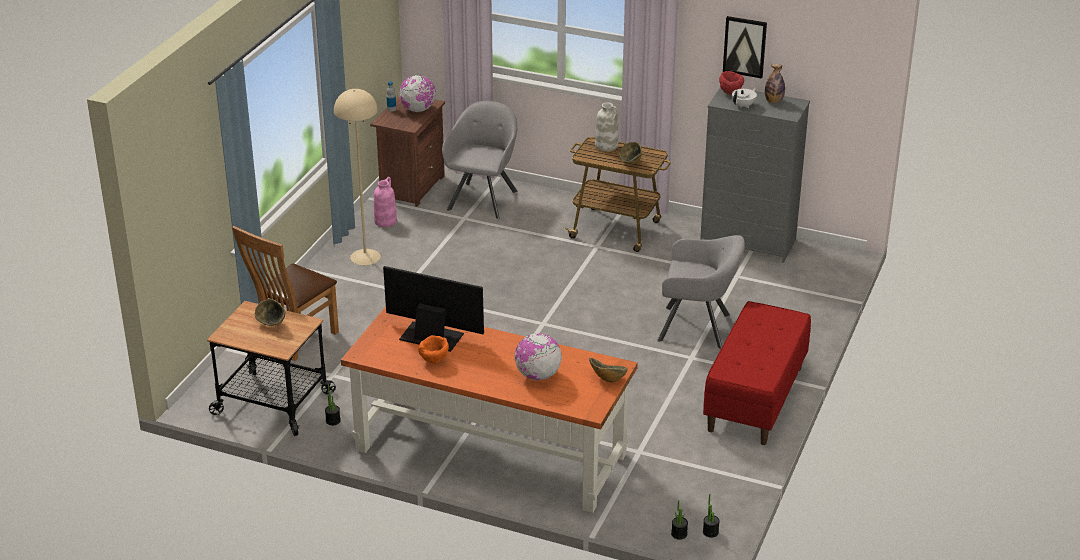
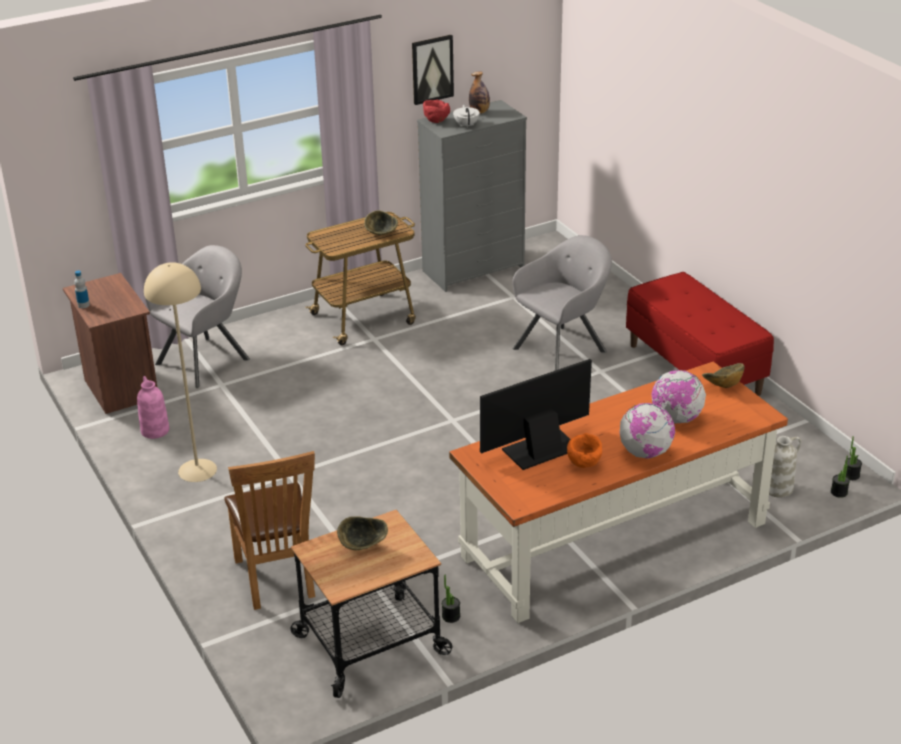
camera: 50 degrees left, 0 degrees up
globe [399,75,436,112] -> globe moved to [620,403,675,459]
grey armchair [442,101,517,219] -> grey armchair turned 75 degrees clockwise [145,245,250,388]
white vase [595,102,618,151] -> white vase moved to [769,436,801,498]

